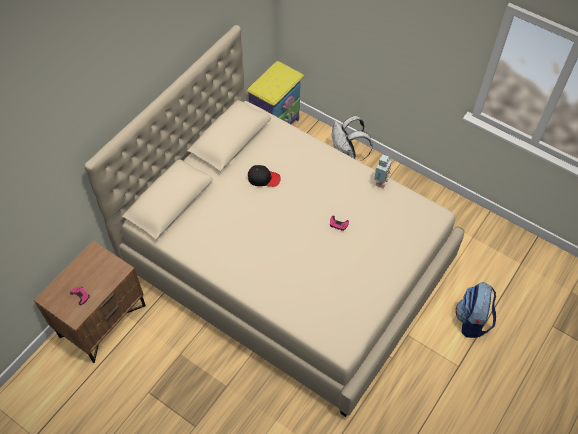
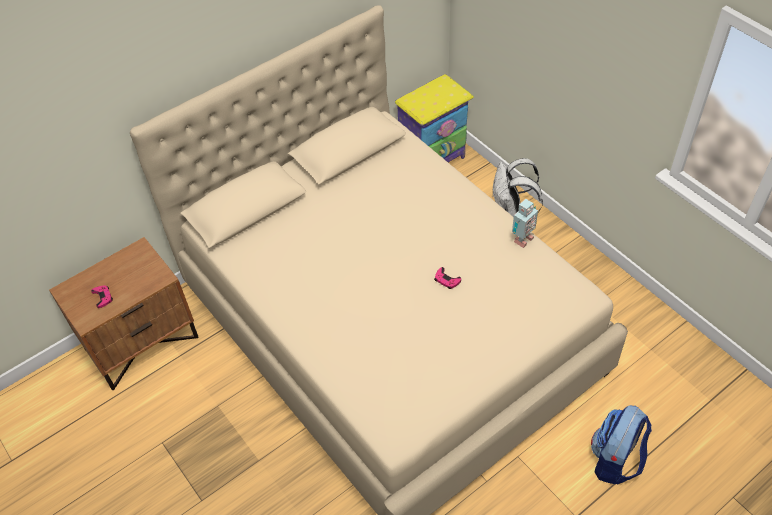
camera: 20 degrees right, 5 degrees down
black cap [248,165,281,187] -> none

